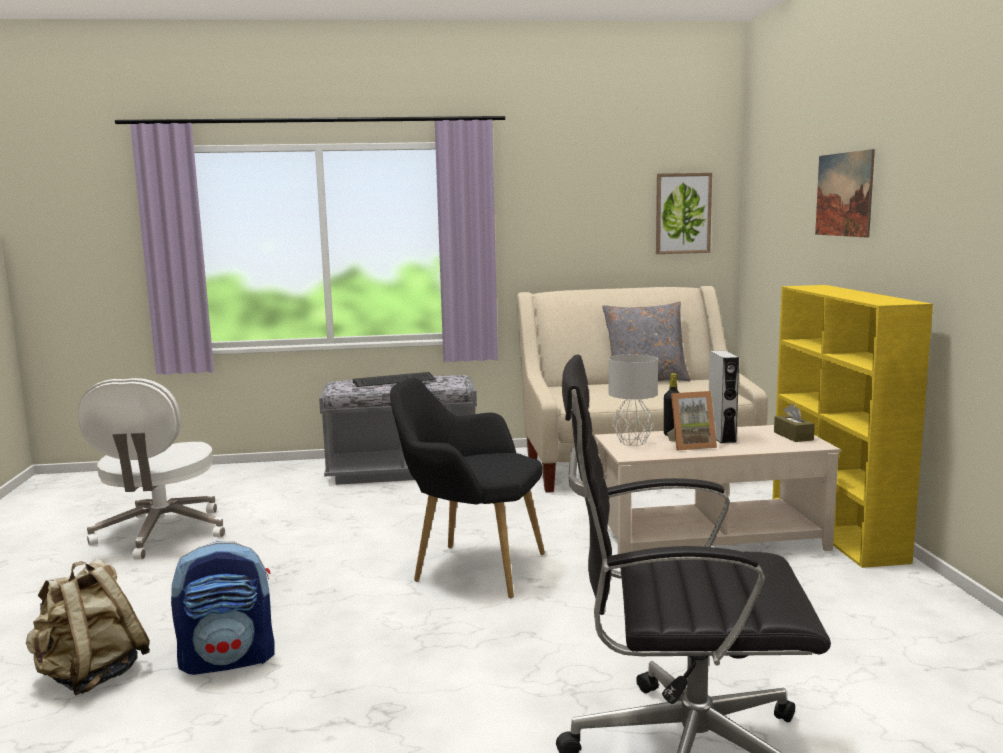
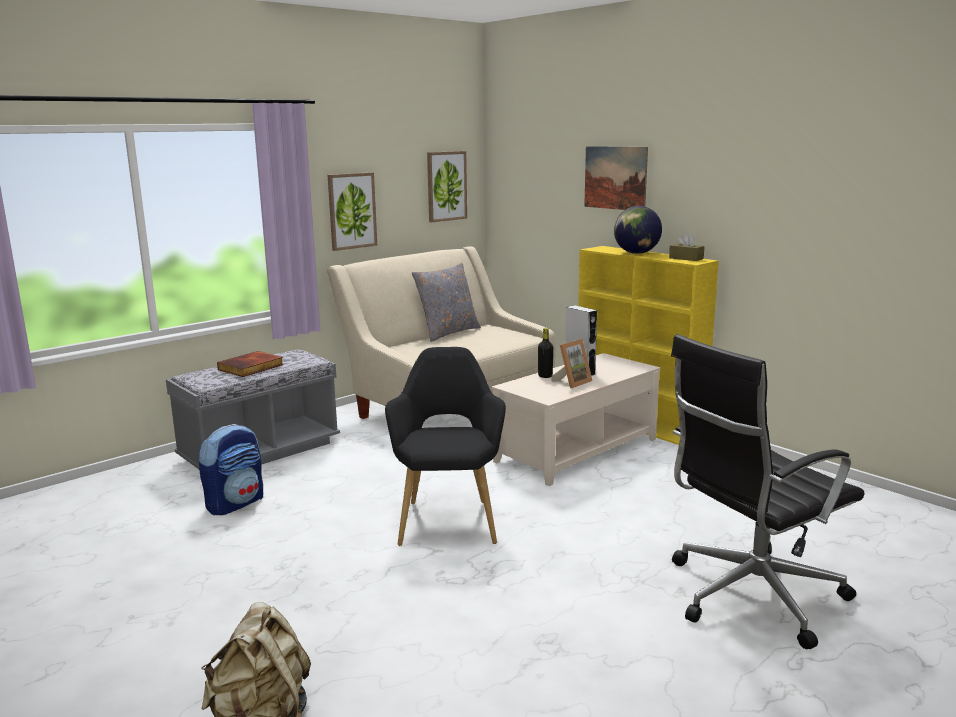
camera: 35 degrees left, 5 degrees up
white office chair [78,378,225,560] -> none
backpack [171,541,275,675] -> backpack moved to [199,424,263,515]
keyboard [353,372,436,387] -> book [217,351,284,377]
black armchair [390,378,545,598] -> black armchair turned 105 degrees clockwise [385,347,506,546]
grey table lamp [609,354,658,446] -> none
brown tissue box [774,404,815,442] -> brown tissue box moved to [669,233,704,261]
none -> picture [328,172,377,251]
none -> globe [614,206,662,254]

